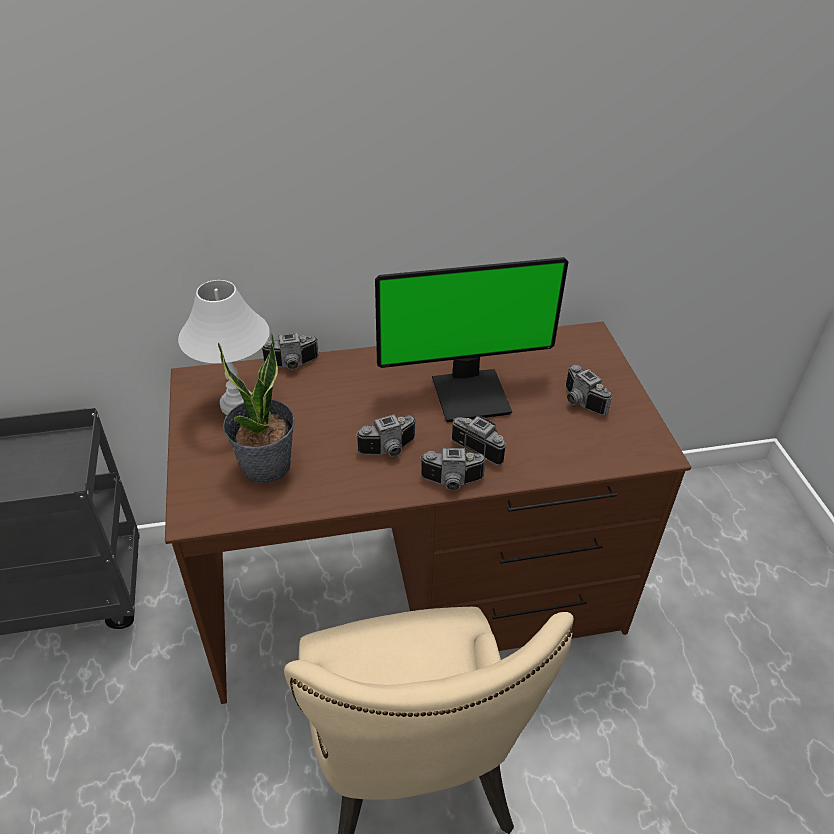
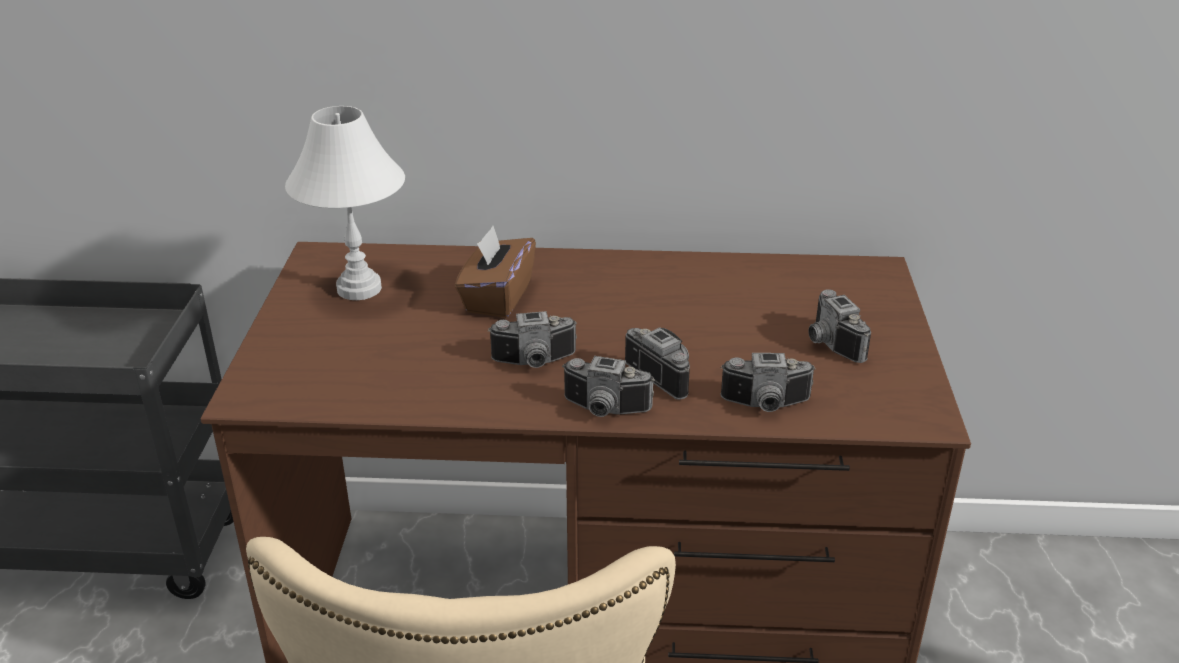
camera: 15 degrees right, 10 degrees down
potted plant [218,334,295,484] -> none
camera [262,333,318,370] -> camera moved to [720,353,816,412]
monitor [375,257,568,422] -> none
none -> brown tissue box [455,226,536,318]

